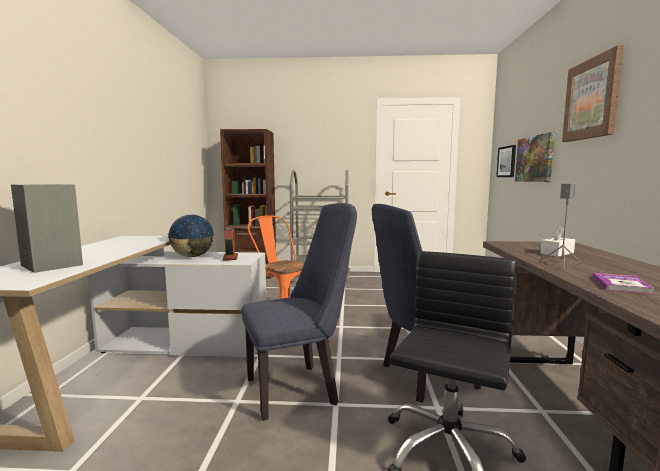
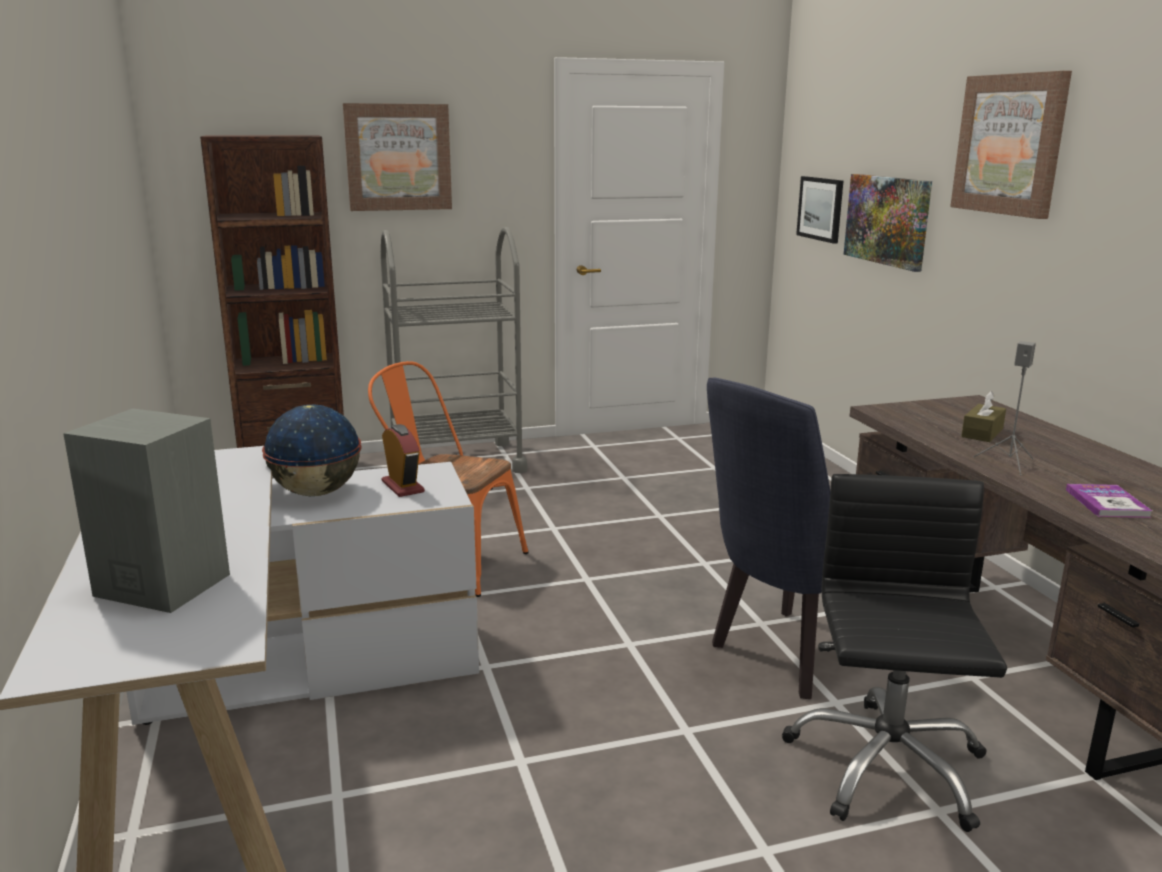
camera: 20 degrees left, 10 degrees up
blue chair [242,203,357,421] -> none
white tissue box [540,226,575,257] -> brown tissue box [961,391,1006,442]
none -> picture [343,103,452,211]

